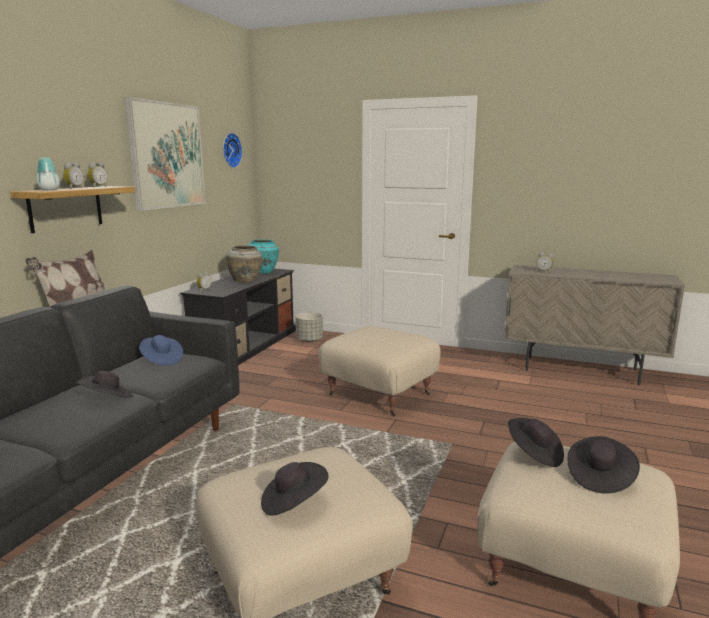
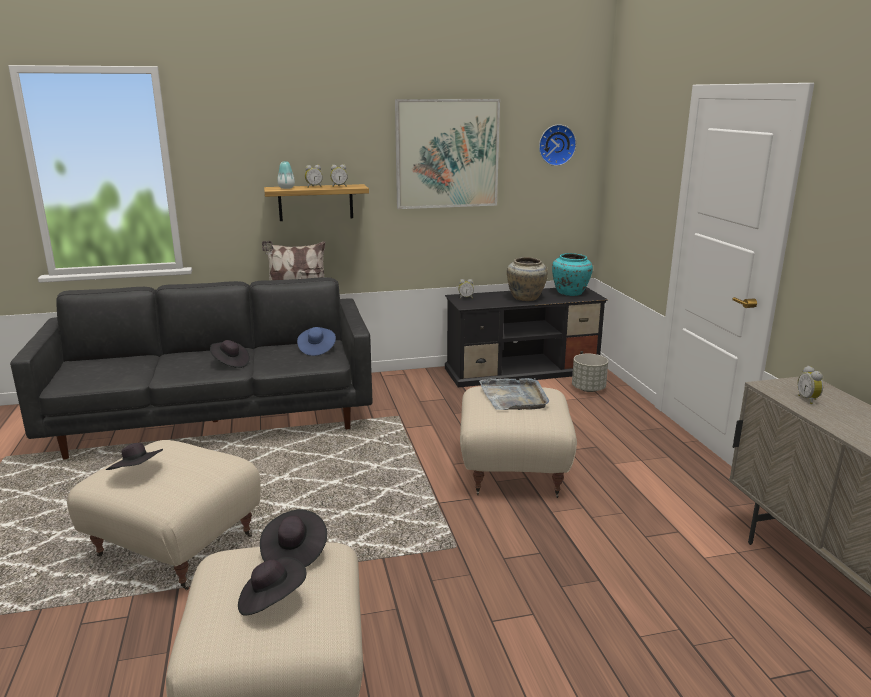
camera: 55 degrees right, 5 degrees up
none -> grey tray [479,378,549,410]

